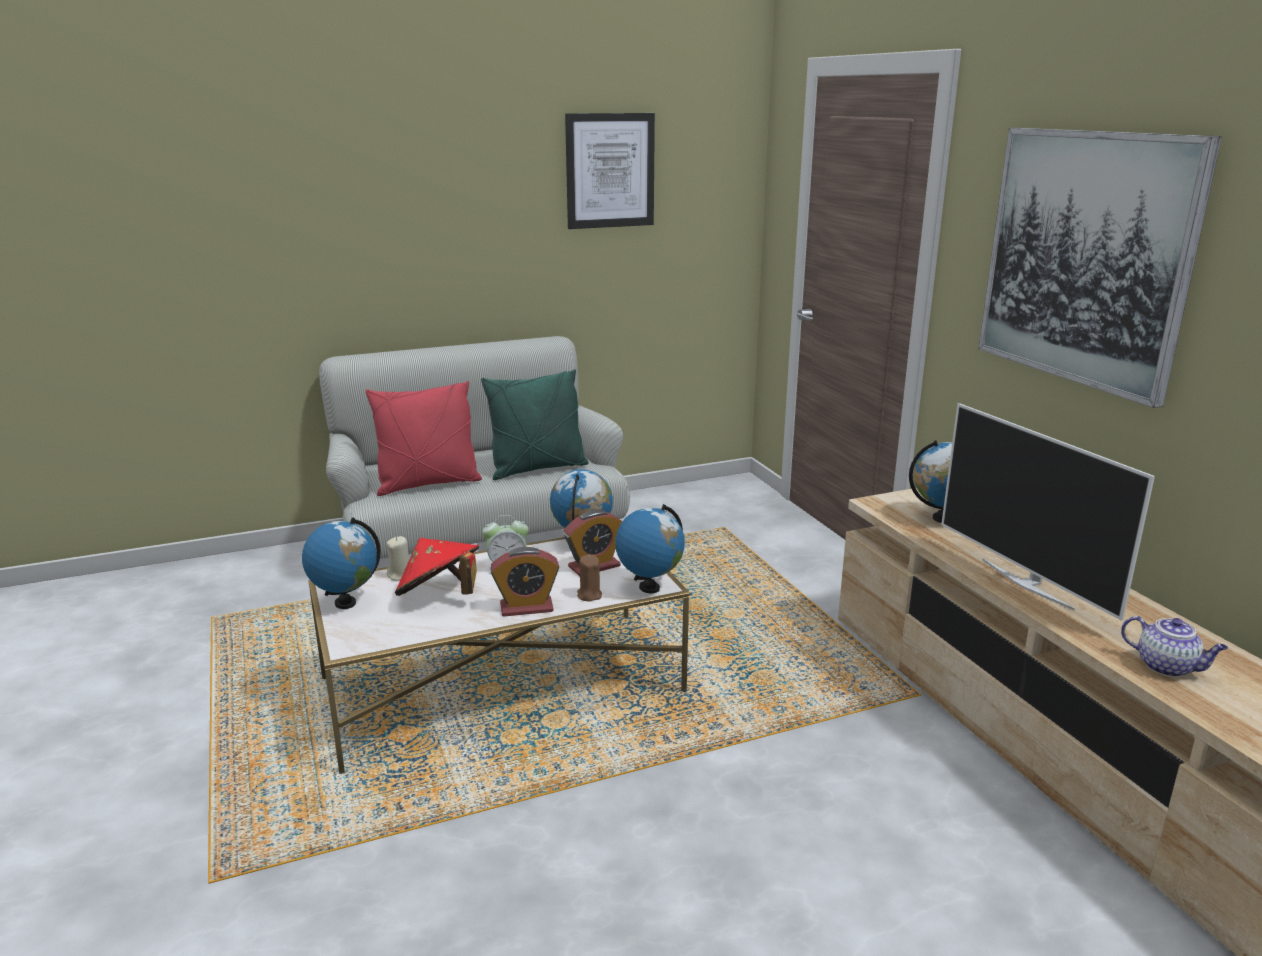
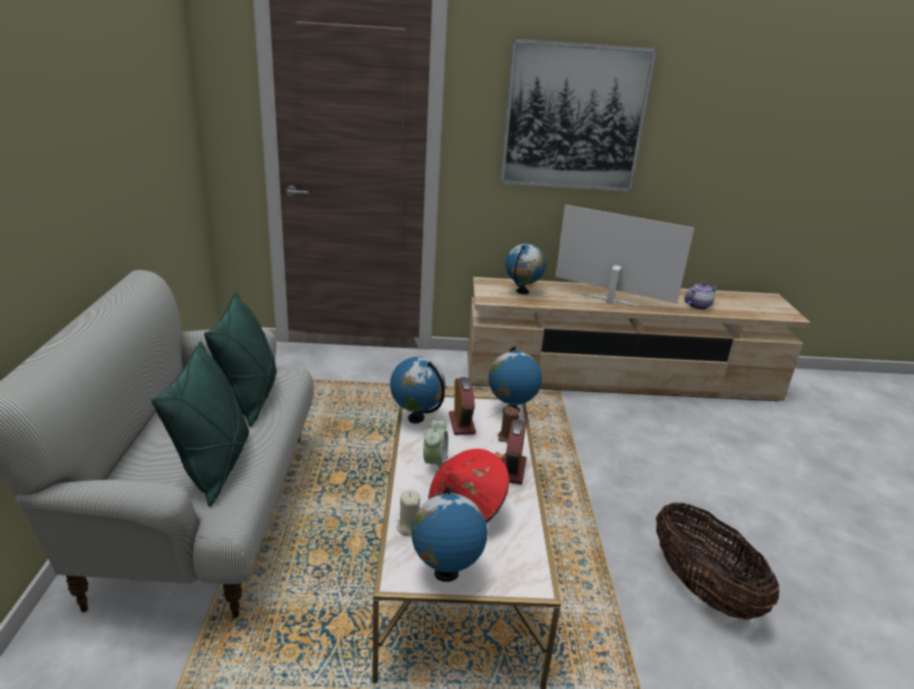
camera: 70 degrees left, 5 degrees up
red pillow [366,381,482,496] -> green pillow [151,341,249,507]
picture [565,113,655,229] -> none
television [941,403,1155,621] -> television turned 150 degrees counterclockwise [555,205,694,308]
none -> basket [656,502,779,620]

